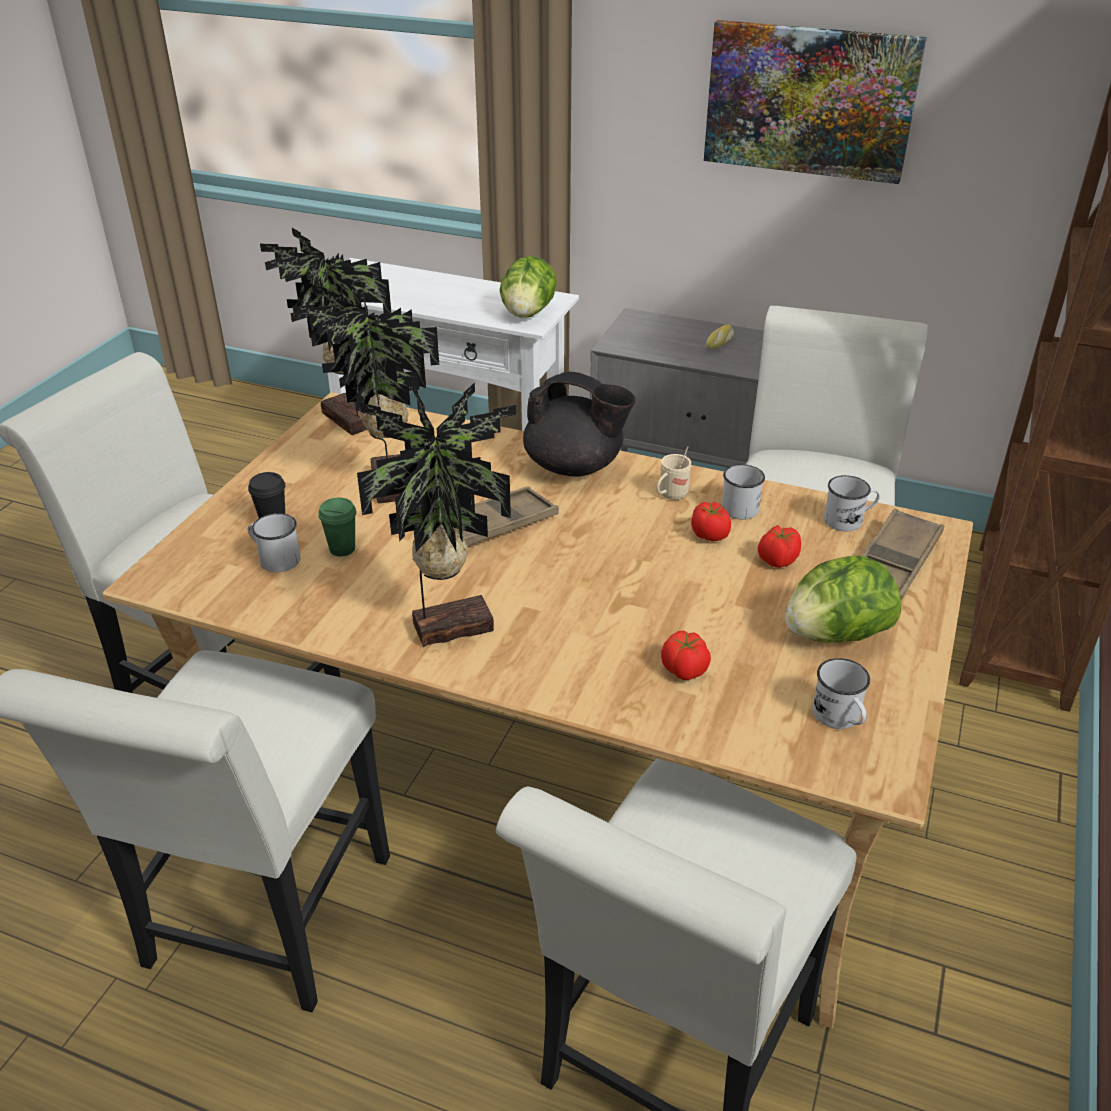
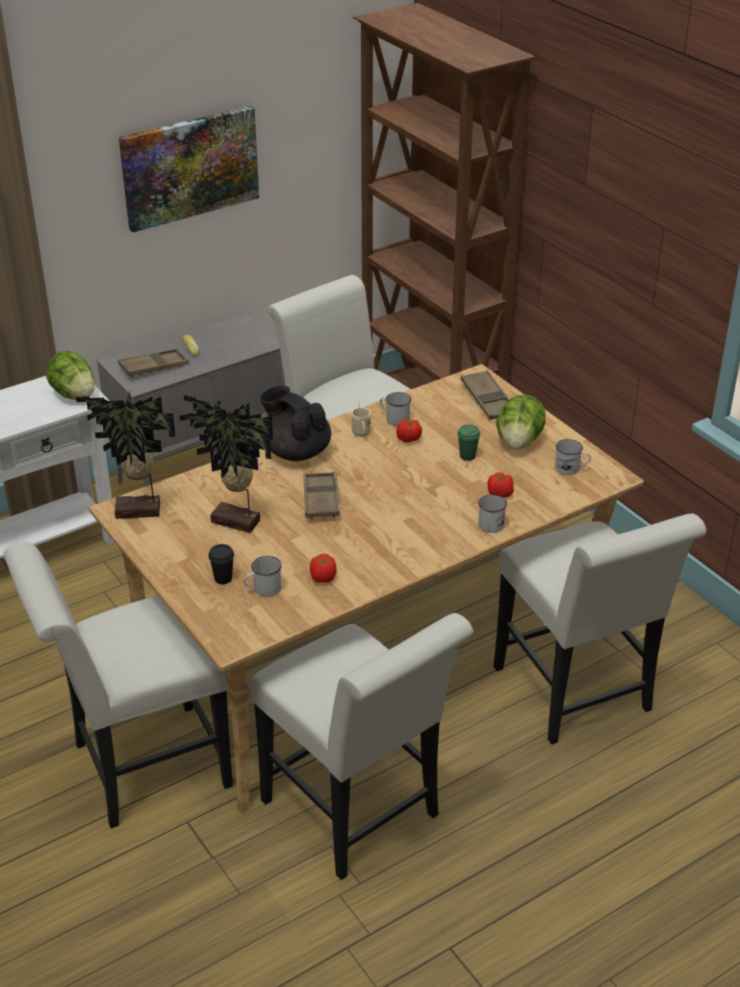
camera: 55 degrees left, 0 degrees up
green cup [318,497,357,557] -> green cup moved to [457,425,480,461]
potted plant [357,382,517,647] -> none
black teapot [523,372,635,477] -> black teapot turned 105 degrees counterclockwise [260,386,331,461]
tomato [758,525,801,568] -> tomato moved to [310,554,337,583]
white mug [824,475,880,531] -> white mug moved to [478,495,507,533]
none -> brown tray [118,348,189,377]

